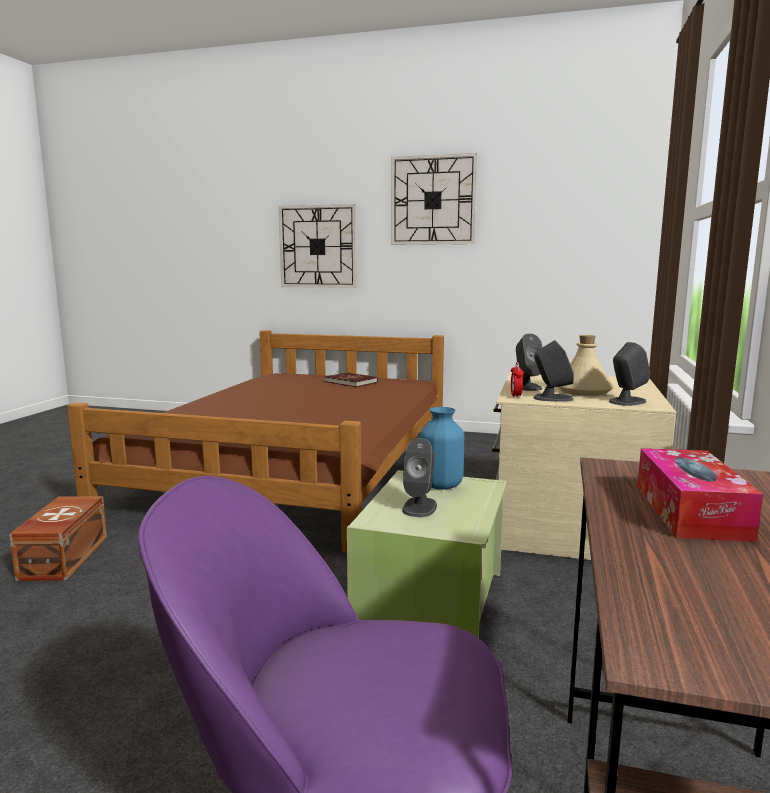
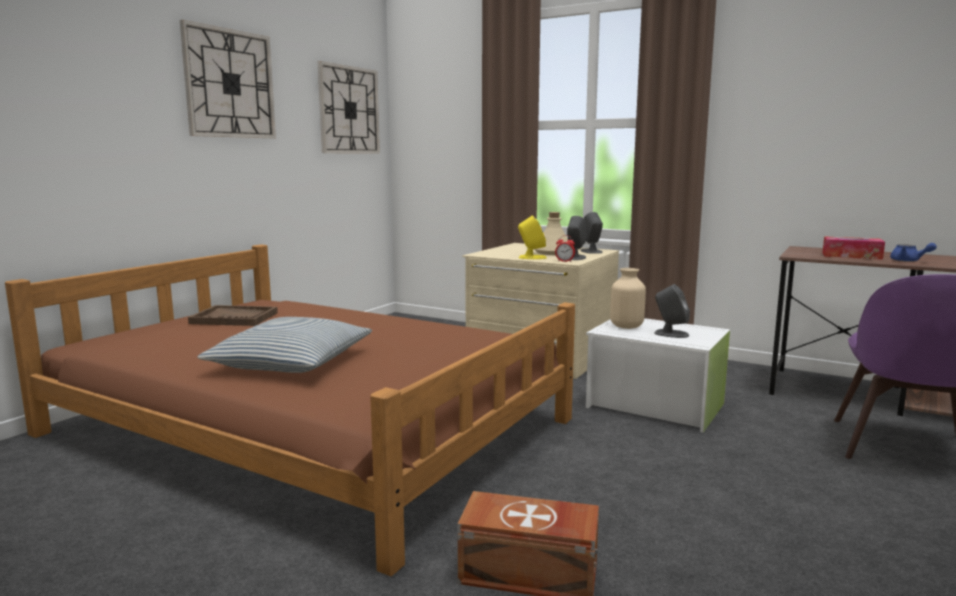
camera: 75 degrees left, 0 degrees up
wall clock [278,204,357,288] -> wall clock moved to [318,61,380,154]
red book [325,372,378,387] -> brown tray [188,305,278,326]
green storage box [347,470,507,638] -> white storage box [586,318,730,433]
blue vase [420,407,464,490] -> beige vase [610,268,646,329]
grey speaker [516,333,542,391] -> yellow speaker [518,215,547,259]
none -> pillow [197,317,372,373]
none -> blue teapot [890,243,937,262]

